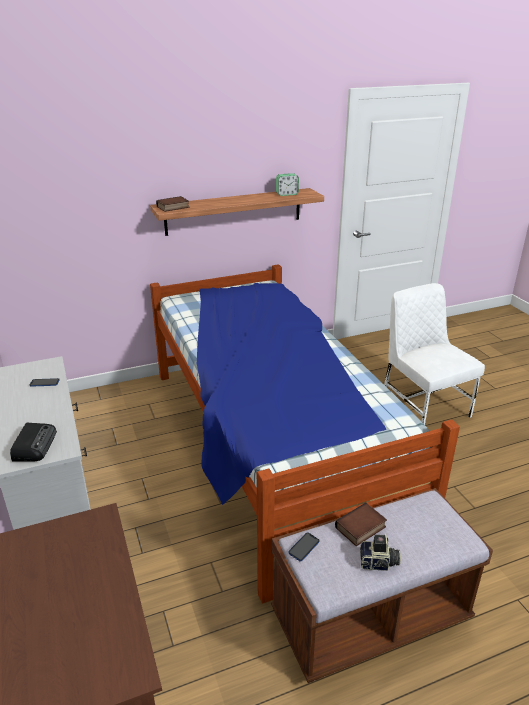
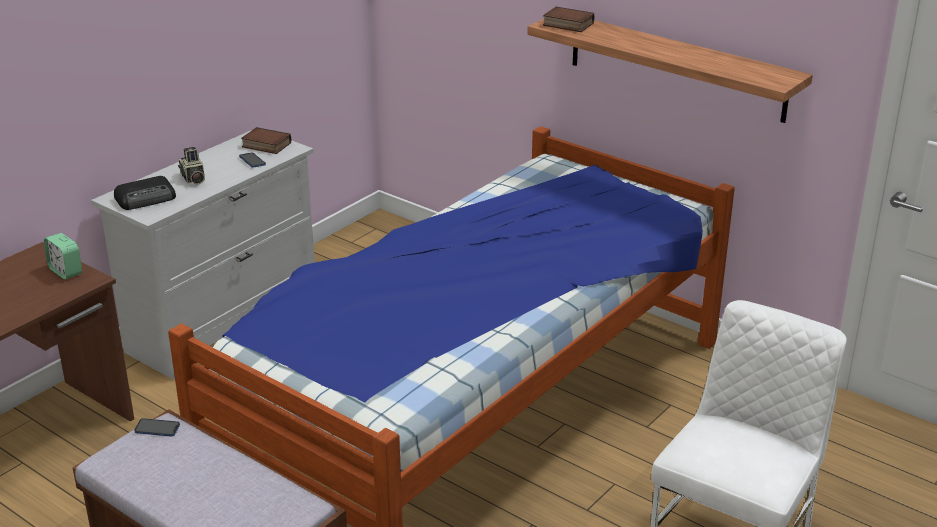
camera: 60 degrees right, 0 degrees up
alarm clock [276,173,299,196] -> alarm clock moved to [44,233,82,279]
book [335,503,387,546] -> book moved to [241,127,291,154]
camera [360,534,401,571] -> camera moved to [178,147,205,185]

